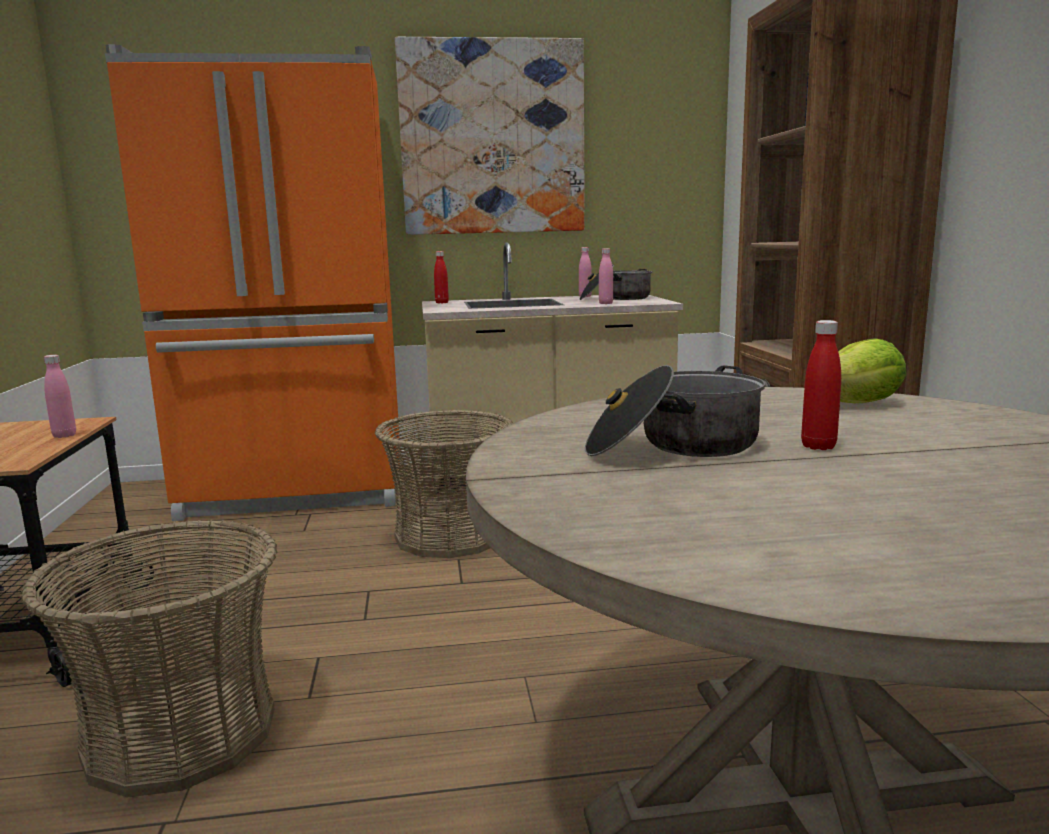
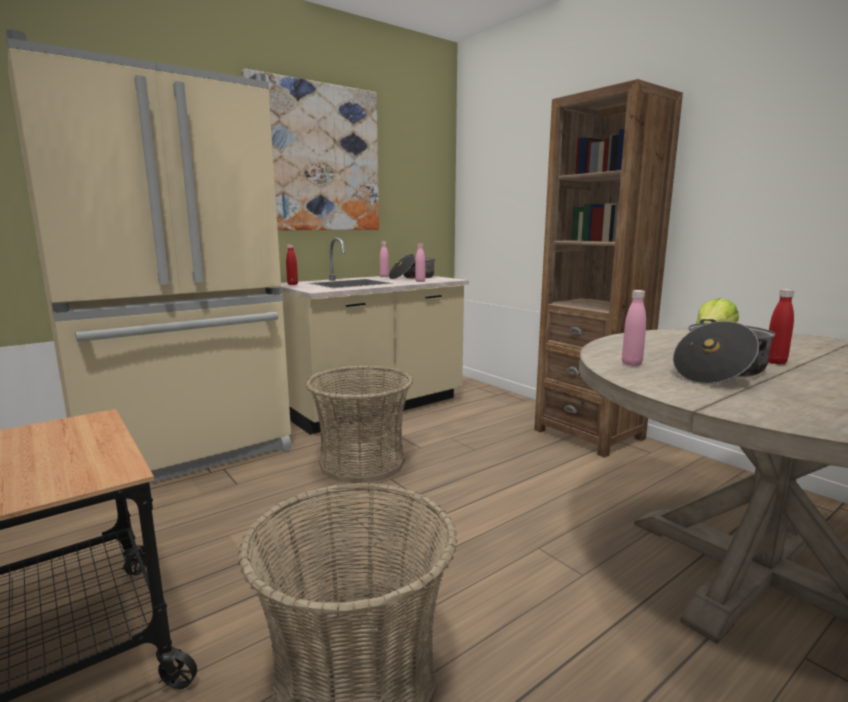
camera: 30 degrees left, 0 degrees up
pink bottle [44,355,76,438] -> pink bottle moved to [622,290,646,366]
orange fridge [105,44,400,521] -> beige fridge [6,30,291,483]

